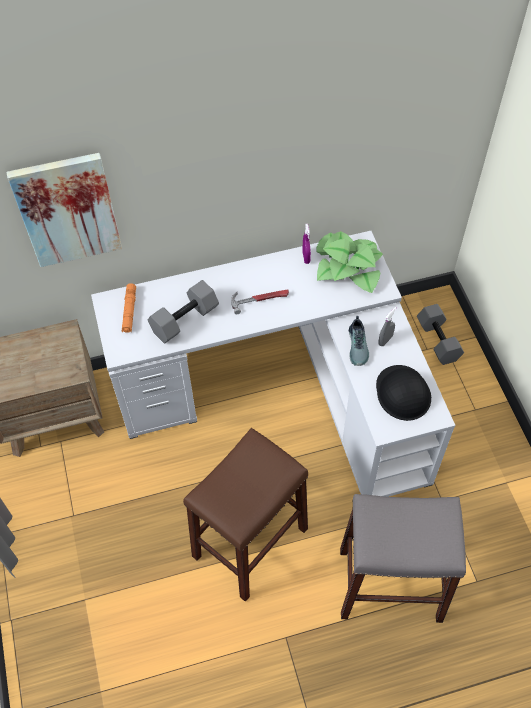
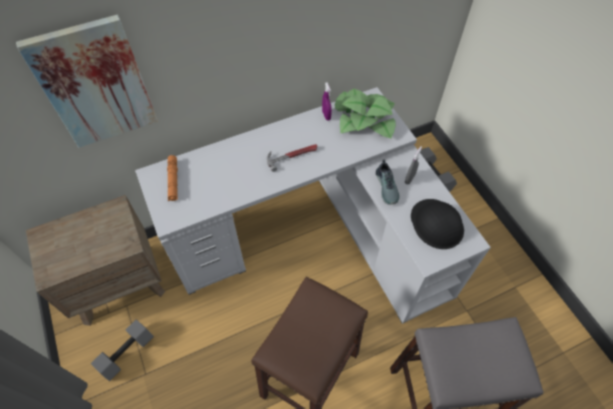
camera: 10 degrees left, 0 degrees up
grey dumbbell [148,280,219,343] -> grey dumbbell moved to [91,320,154,381]

